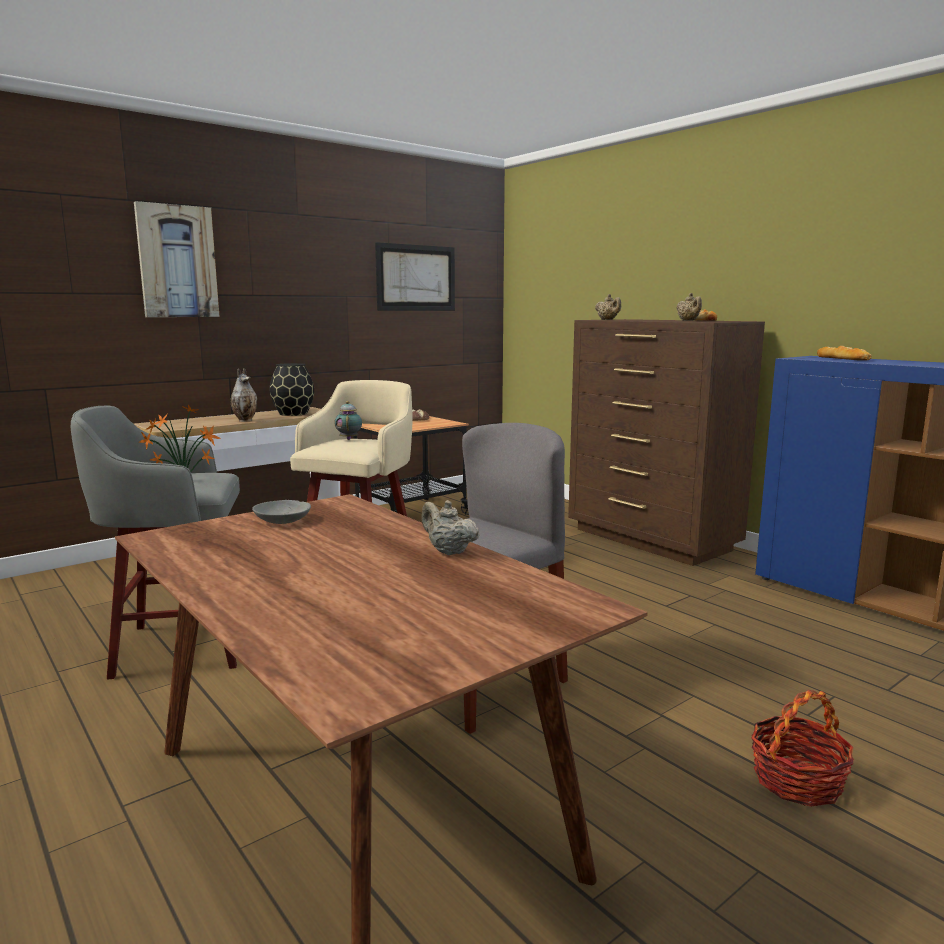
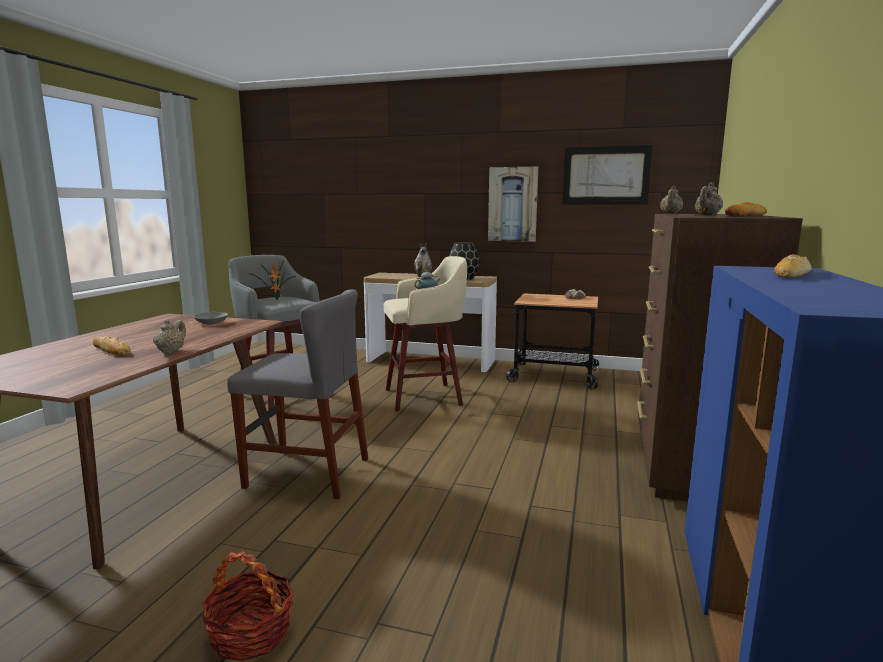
camera: 55 degrees right, 0 degrees up
picture [134,201,220,317] -> picture moved to [488,166,538,242]
none -> bread [93,336,131,355]

